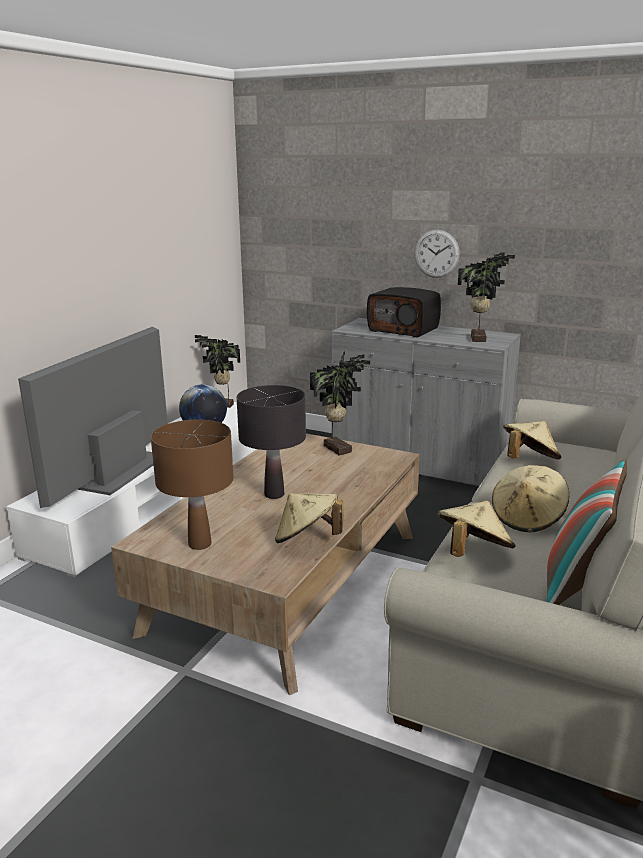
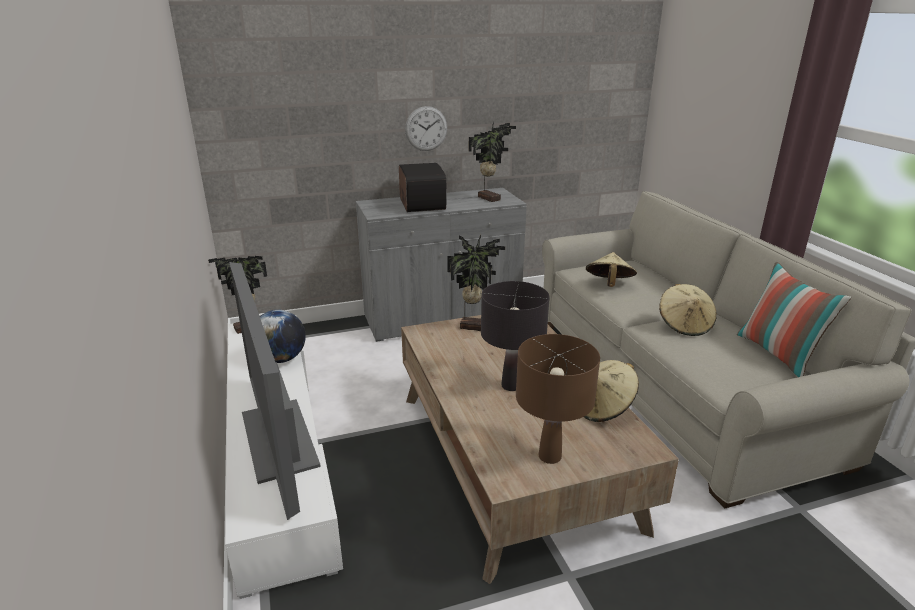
camera: 45 degrees left, 5 degrees up
radio [367,287,441,338] -> radio turned 90 degrees counterclockwise [399,163,447,212]
beige hat [437,501,515,557] -> none

